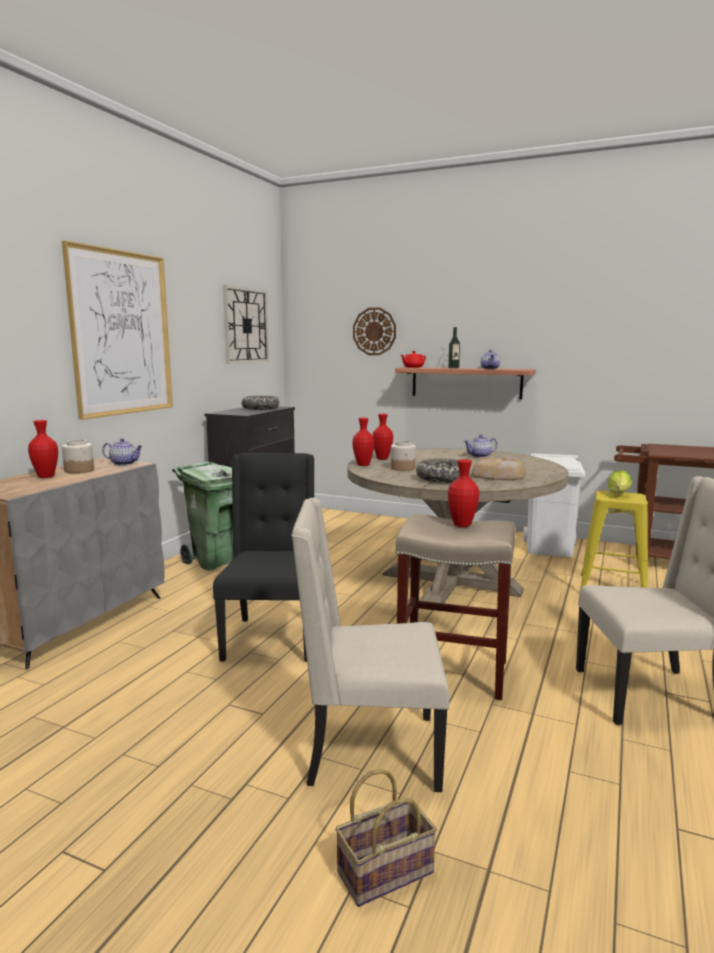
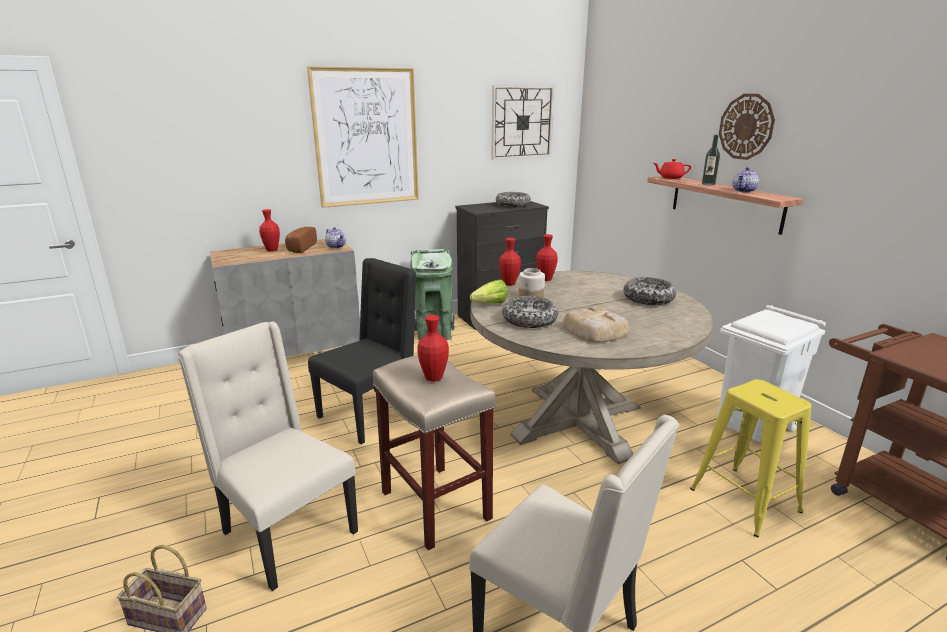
camera: 40 degrees right, 10 degrees up
jar [62,440,94,473] -> bread [285,227,317,253]
wall clock [353,308,396,355] -> wall clock moved to [719,94,775,160]
teapot [464,434,498,458] -> bowl [624,277,676,305]
lettuce [608,470,632,493] -> lettuce moved to [470,280,508,304]

